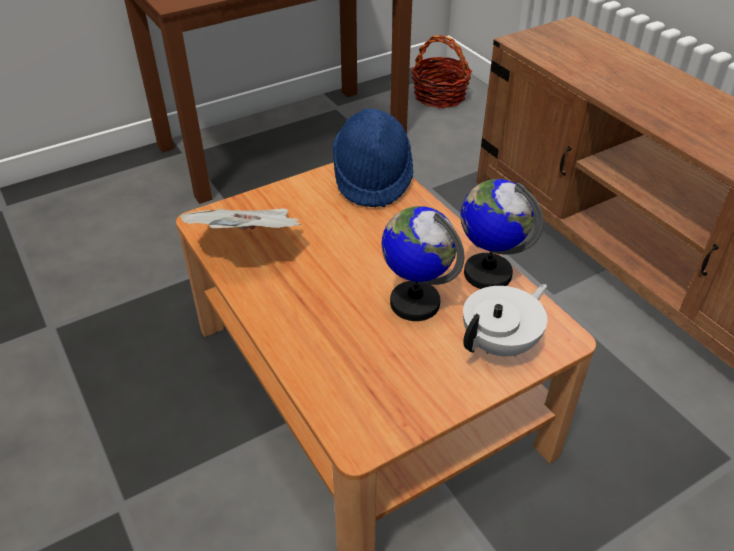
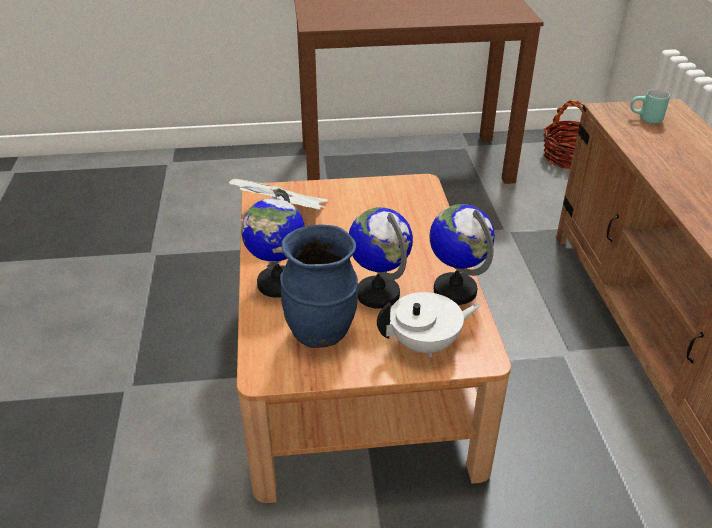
camera: 25 degrees right, 5 degrees down
blue hat [333,108,413,207] -> none
none -> globe [241,188,305,298]
none -> blue vase [280,224,358,348]
none -> turquoise mug [630,89,670,124]

